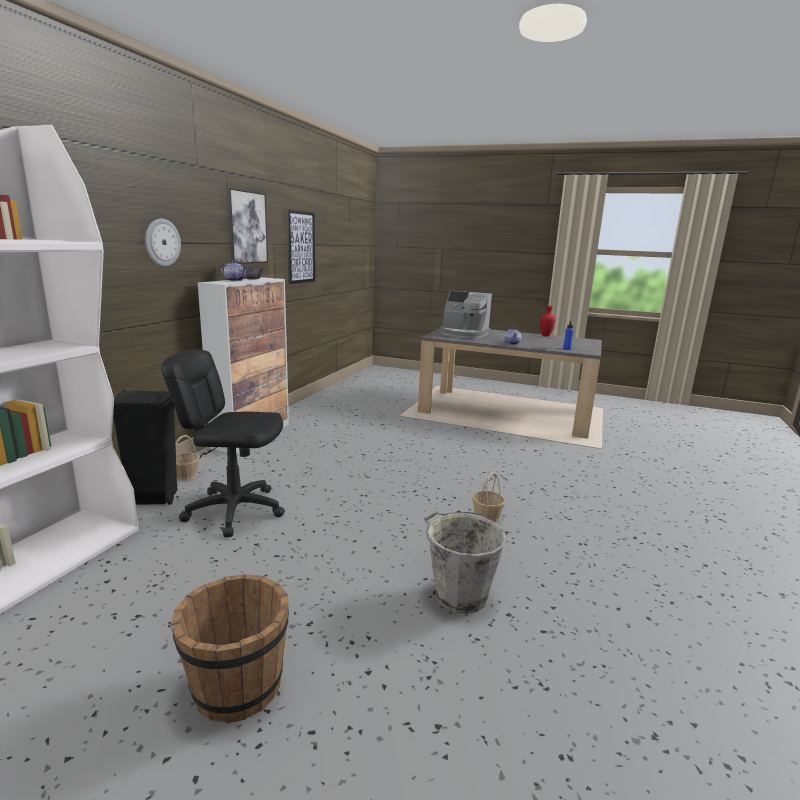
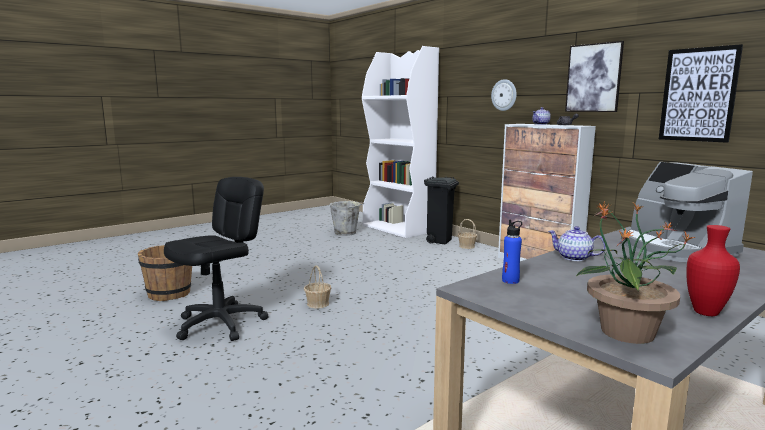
camera: 120 degrees right, 5 degrees down
black office chair [161,349,285,537] -> black office chair moved to [164,177,269,341]
brown bucket [170,574,289,723] -> brown bucket moved to [138,245,192,301]
grey bucket [424,512,507,614] -> grey bucket moved to [329,201,364,236]
coffee machine [440,291,492,339] -> coffee machine turned 75 degrees counterclockwise [621,162,753,262]
none -> potted plant [575,202,695,344]

